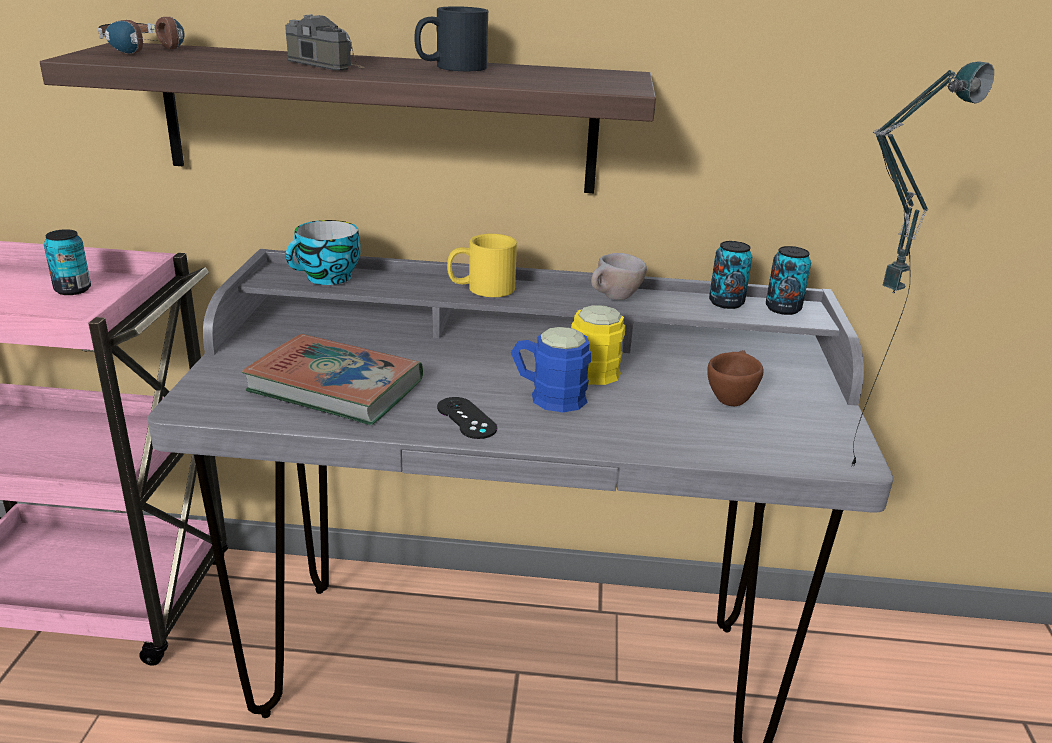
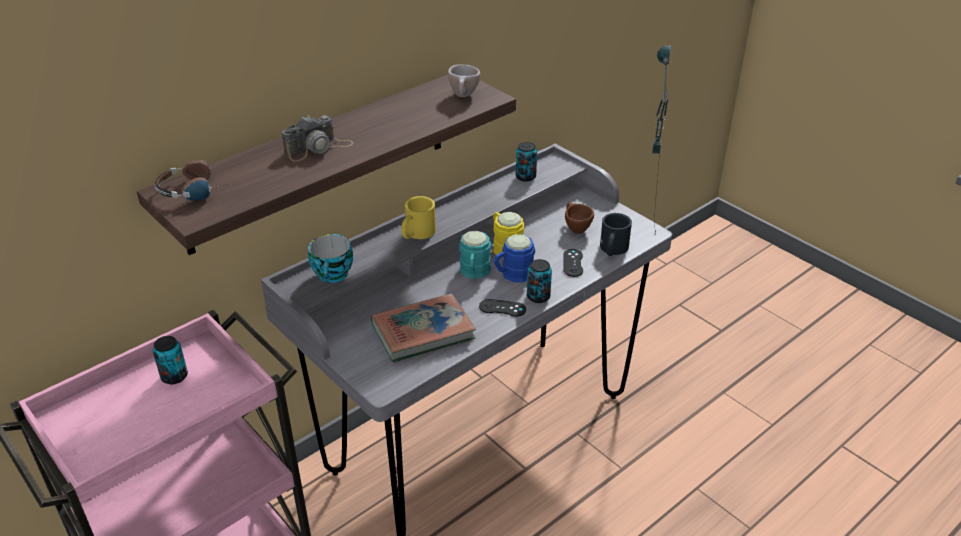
camera: 45 degrees left, 10 degrees up
camera [285,14,364,71] -> camera turned 150 degrees clockwise [282,115,353,161]
black mug [414,6,488,71] -> black mug moved to [600,213,632,256]
beige cup [591,253,647,300] -> beige cup moved to [448,64,480,97]
can [766,246,811,315] -> can moved to [527,259,552,303]
none -> turquoise mug [459,231,491,279]
none -> black game controller [563,249,583,277]

